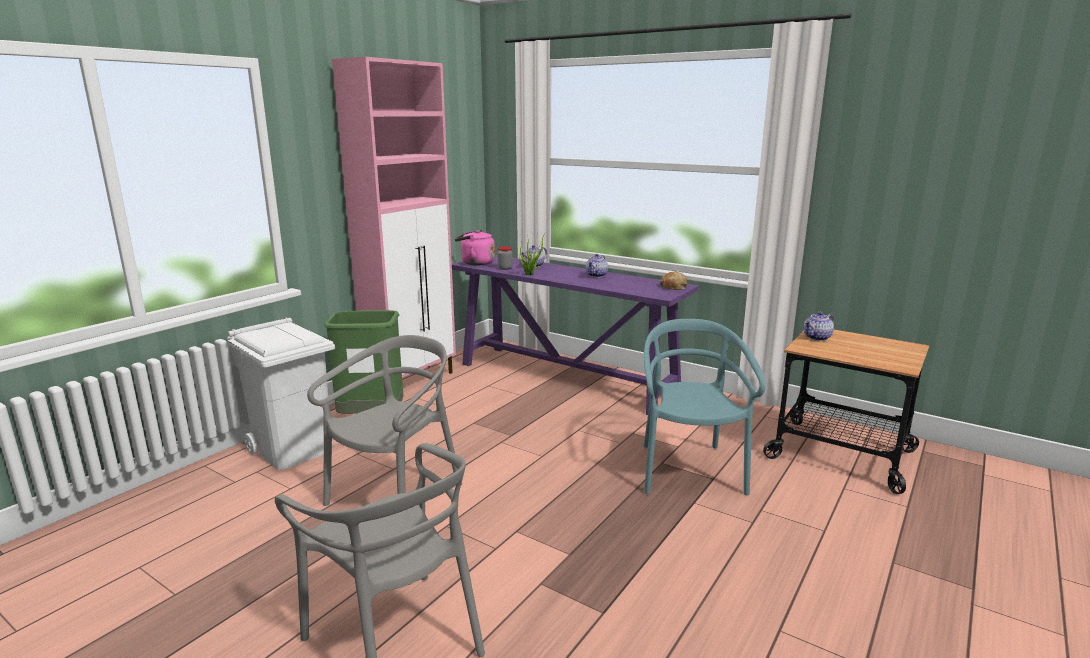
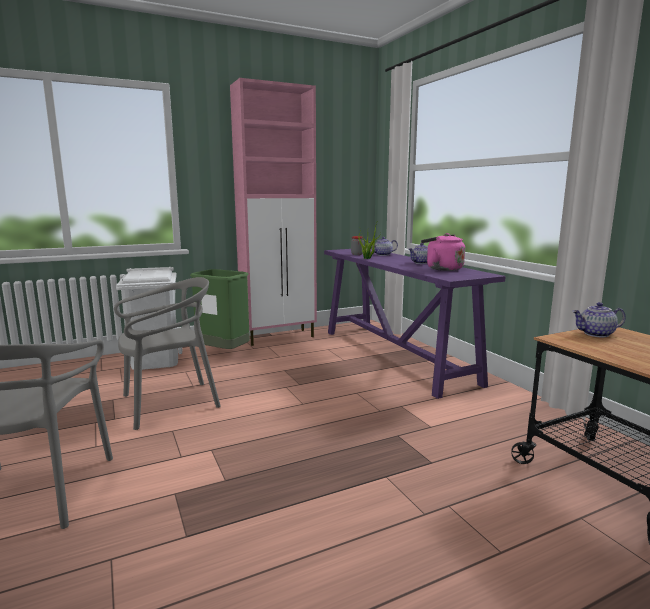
camera: 30 degrees right, 5 degrees down
pink kettle [455,230,495,265] -> pink kettle moved to [421,233,465,271]
turquoise chair [644,319,766,496] -> none
bread [660,272,688,290] -> none

